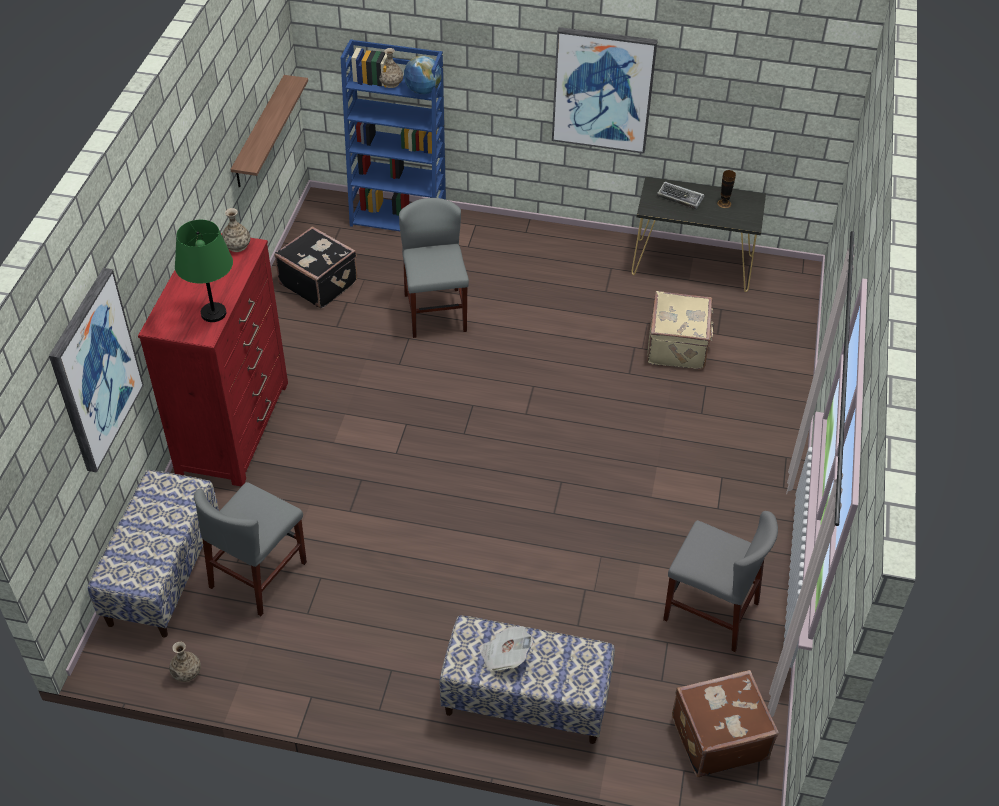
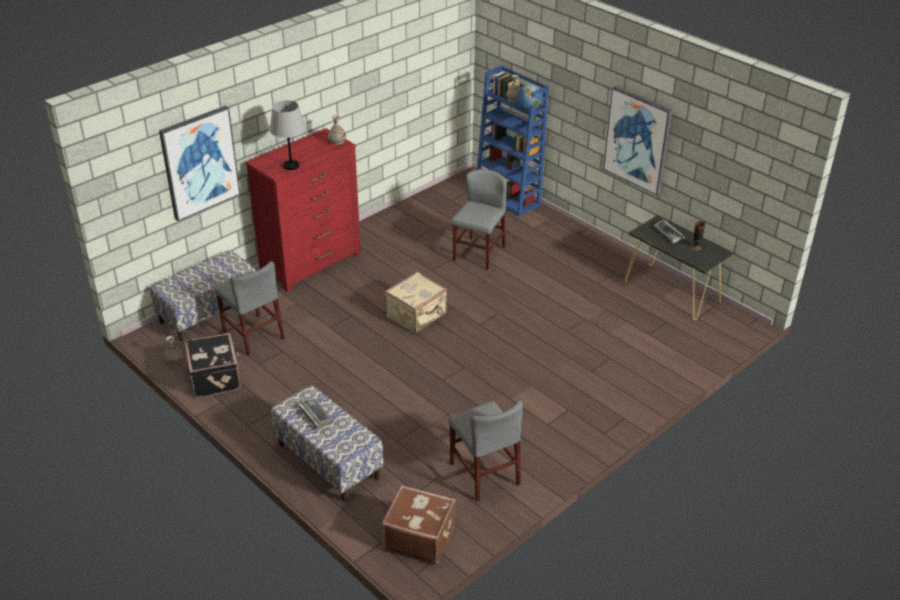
camera: 35 degrees right, 10 degrees down
green table lamp [175,220,233,322] -> grey table lamp [270,100,306,170]
grey chair [194,482,307,616] -> grey chair turned 105 degrees counterclockwise [214,261,285,356]
shelf [231,75,308,188] -> none
black suitcase [274,226,357,309] -> black suitcase moved to [185,333,241,397]
newspaper [479,626,533,671] -> keyboard [298,398,333,429]
beige suitcase [647,291,714,370] -> beige suitcase moved to [385,272,447,333]

